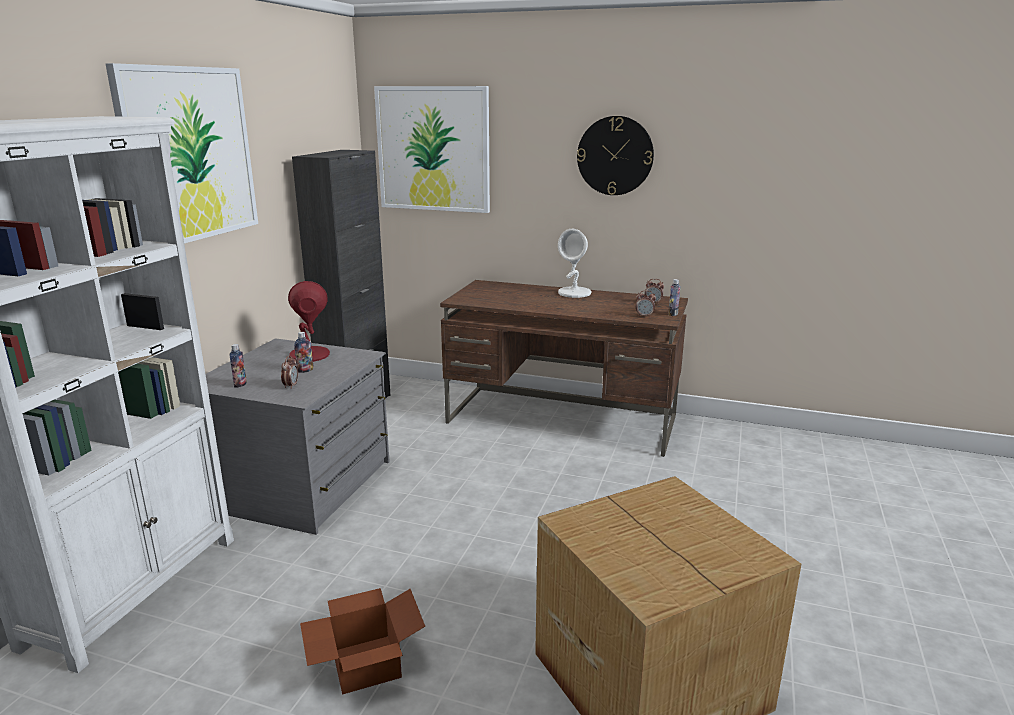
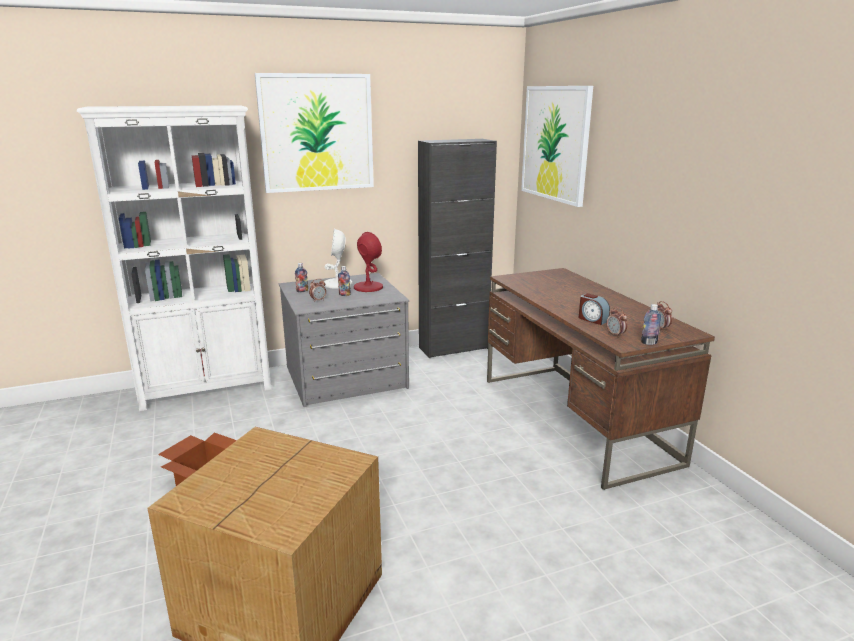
camera: 50 degrees right, 0 degrees up
white table lamp [558,229,591,298] -> white table lamp moved to [324,228,353,289]
wall clock [577,116,654,195] -> none
none -> alarm clock [579,293,610,325]

